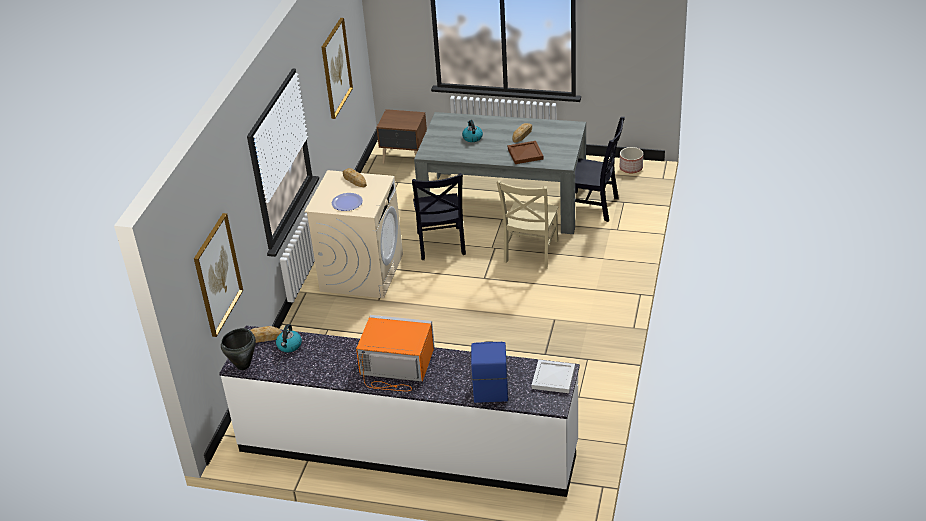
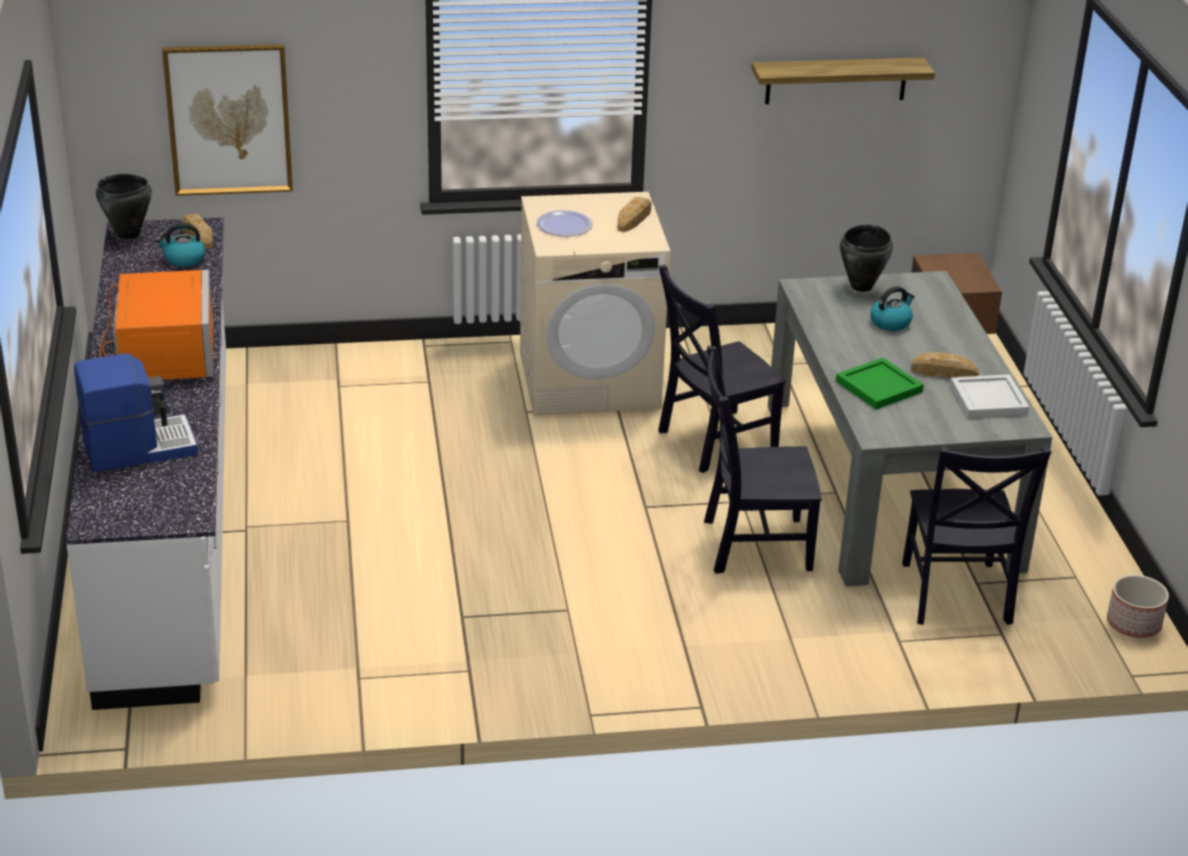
camera: 65 degrees right, 5 degrees down
picture [321,18,353,119] -> shelf [751,57,935,104]
beige chair [497,180,558,269] -> black chair [704,346,822,574]
brown tray [508,141,543,164] -> green tray [836,358,924,409]
white tray [532,360,575,393] -> white tray moved to [950,374,1029,418]
none -> black cooking pot [840,225,893,292]

